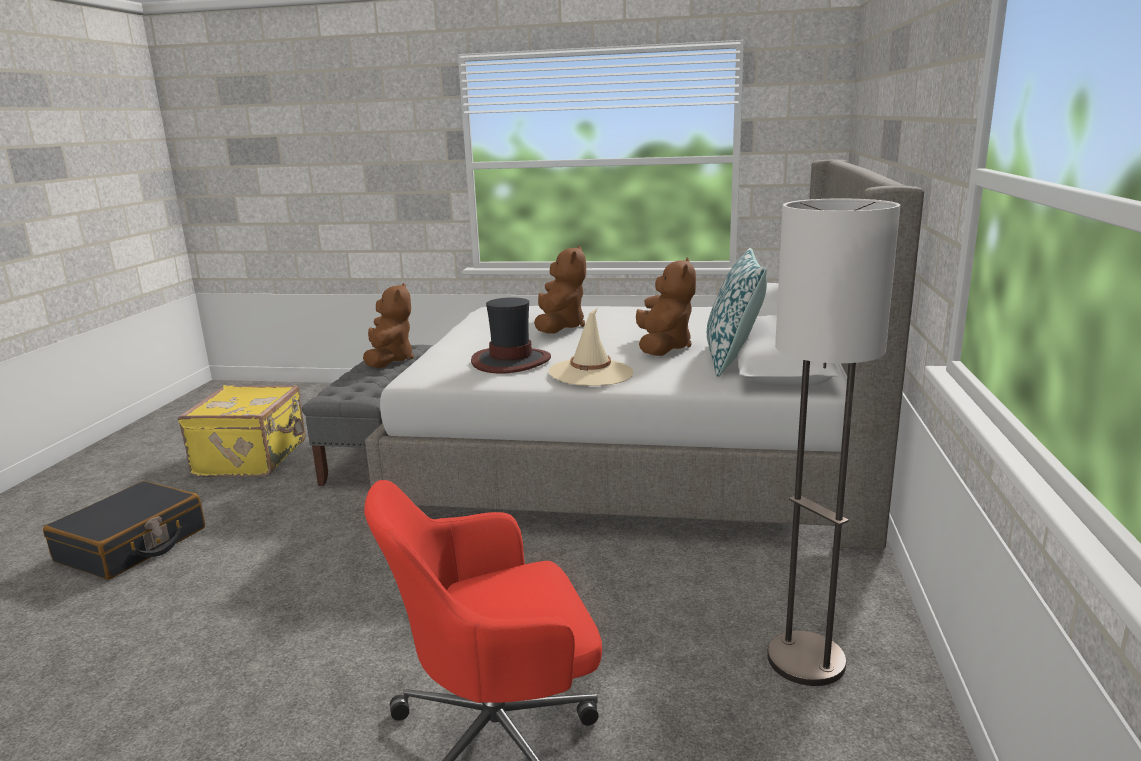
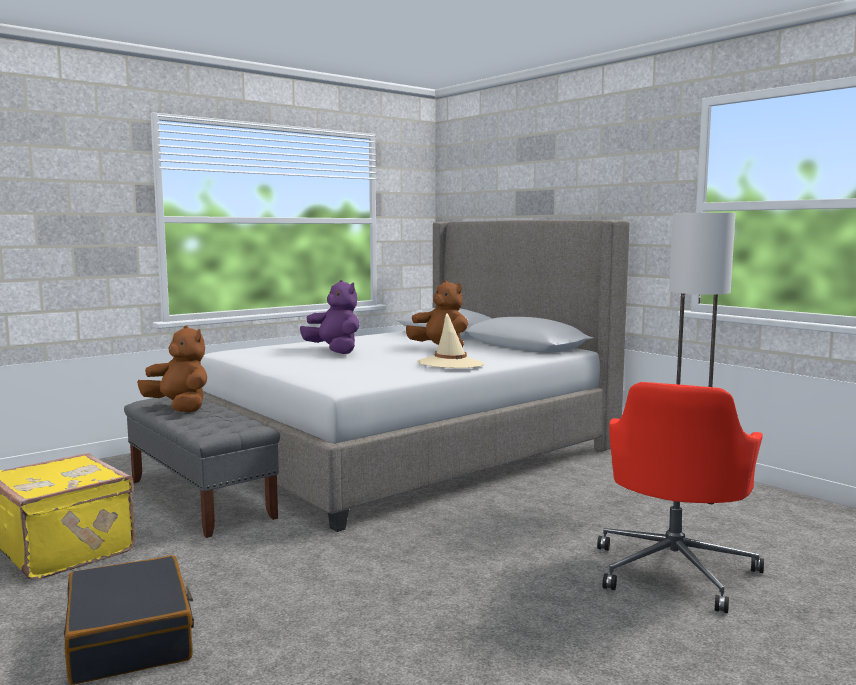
camera: 50 degrees left, 10 degrees down
hat [471,297,551,373] -> none
brown plush toy [534,245,586,334] -> purple plush toy [300,280,359,354]
pillow [707,248,767,377] -> none

